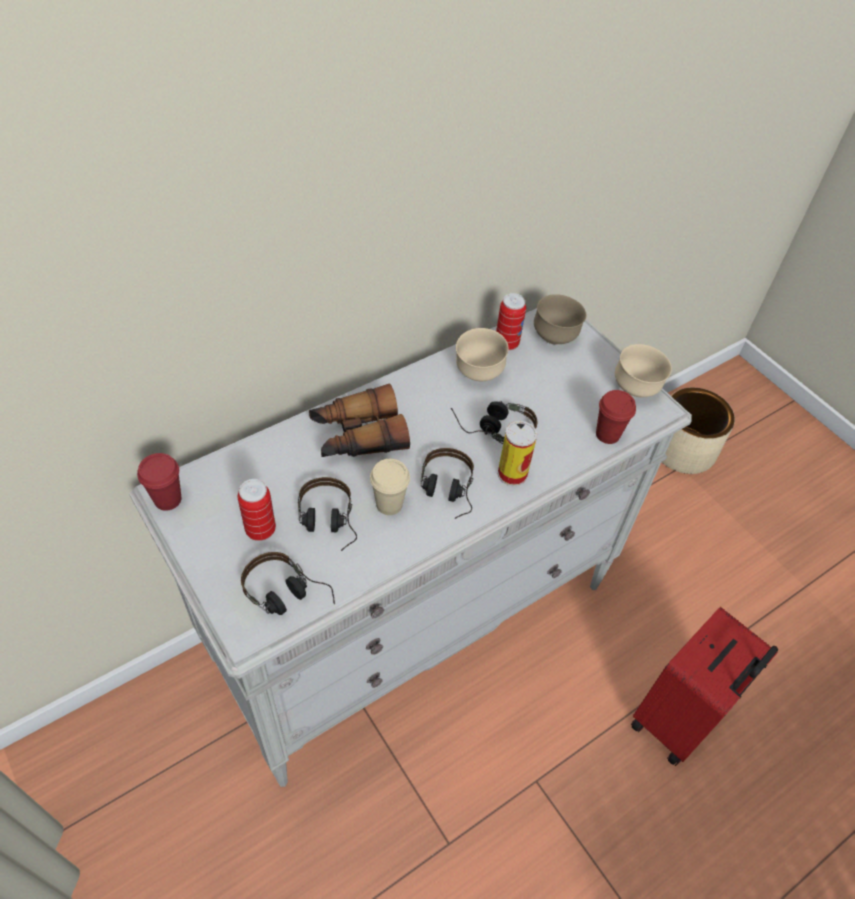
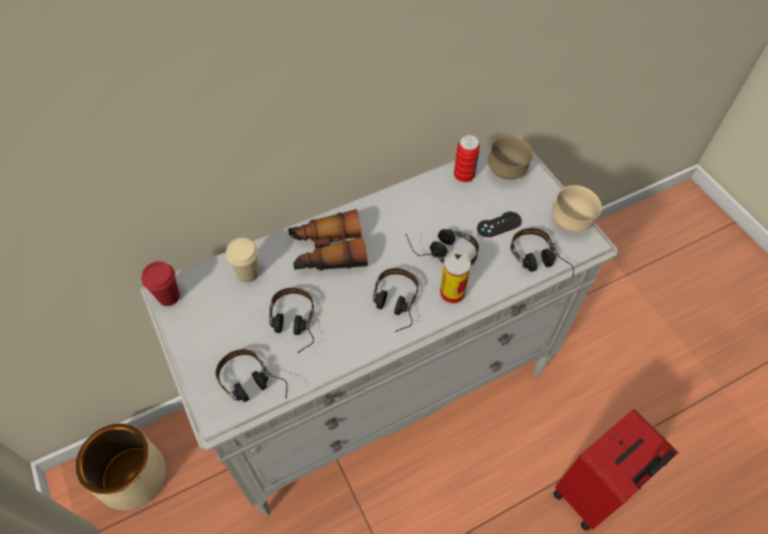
camera: 10 degrees right, 5 degrees up
can [238,479,276,541] -> none
beige cup [370,459,410,515] -> beige cup moved to [226,238,259,282]
beige bowl [456,328,509,381] -> none
red cup [596,390,636,444] -> headphones [511,228,574,276]
beige planter [662,387,735,474] -> beige planter moved to [75,423,166,510]
none -> black game controller [477,212,522,238]

